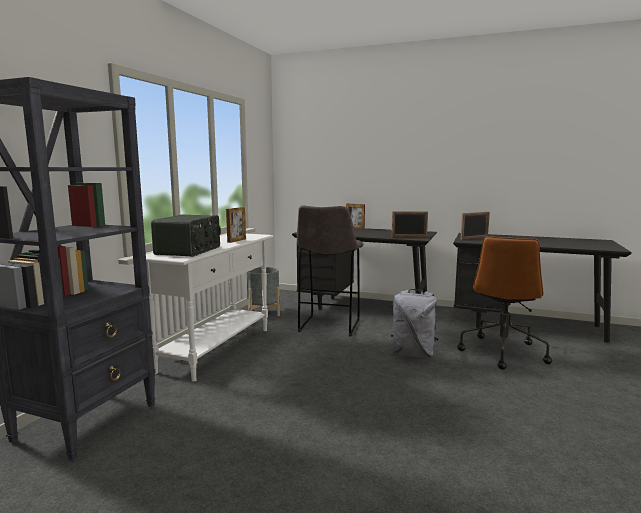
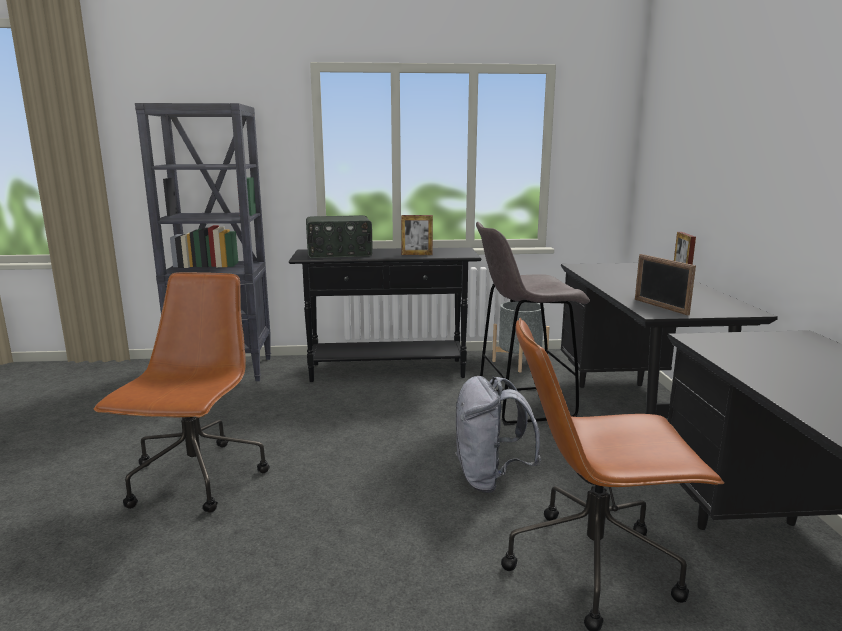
camera: 65 degrees right, 5 degrees up
white console table [146,234,274,382] -> black console table [289,247,481,382]
picture frame [460,212,490,240] -> none
none -> brown office chair [94,272,270,513]

